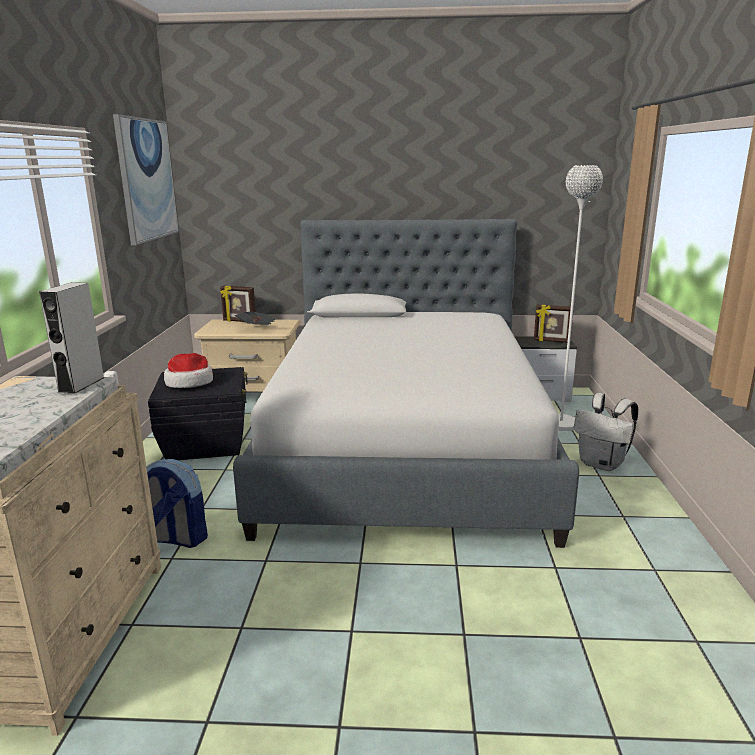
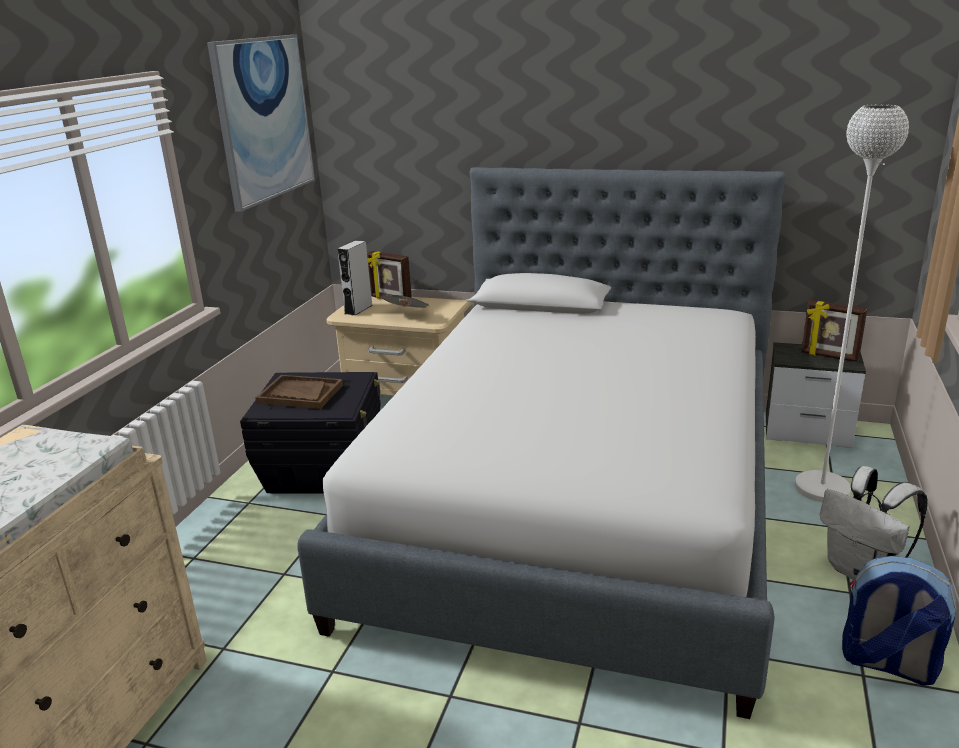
camera: 15 degrees right, 5 degrees up
grey speaker [39,282,104,394] -> grey speaker moved to [337,240,373,316]
backpack [146,459,208,548] -> backpack moved to [842,556,956,686]
hat [164,353,213,388] -> brown tray [255,375,343,409]

